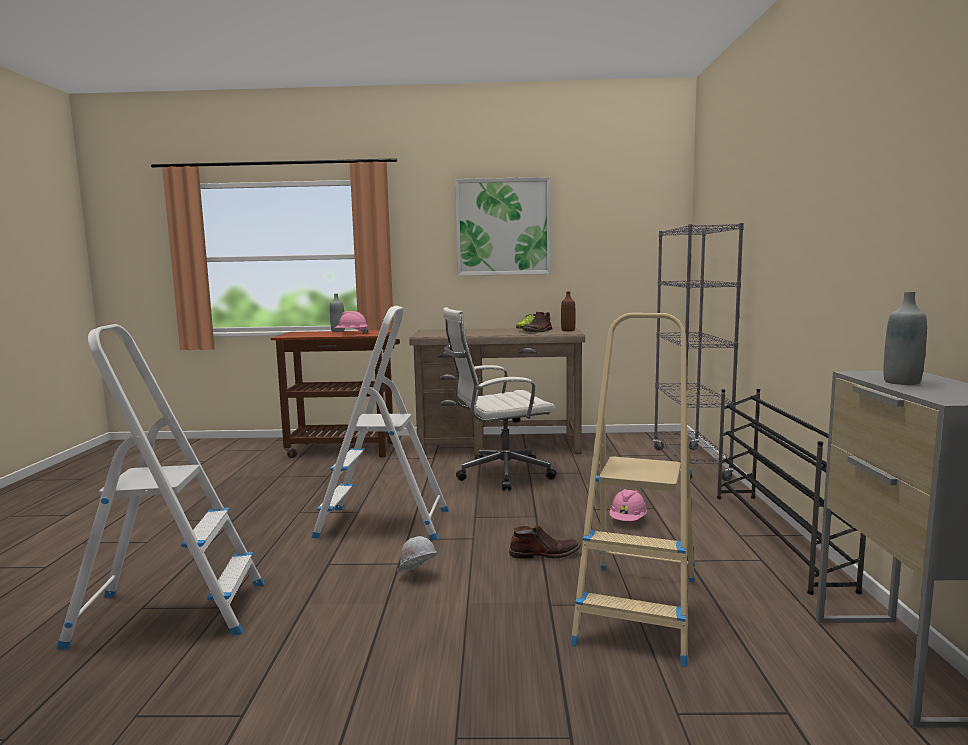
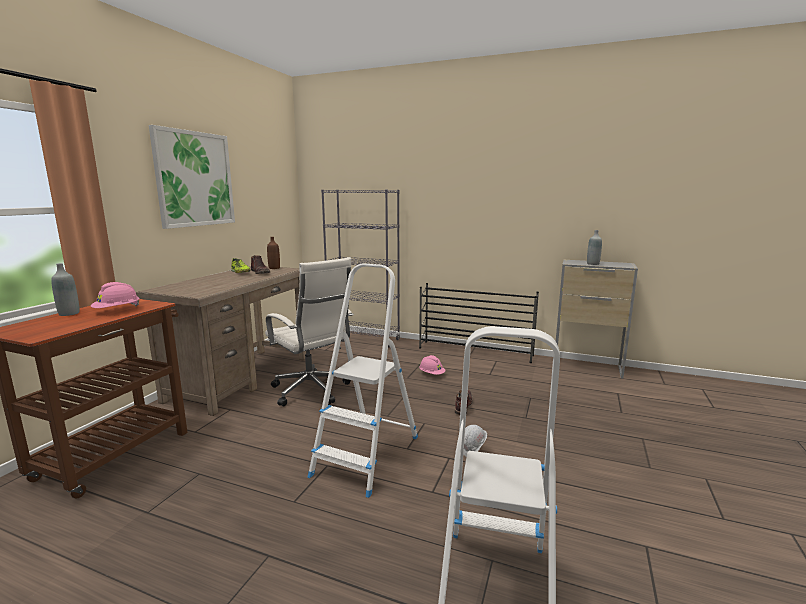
camera: 70 degrees left, 5 degrees up
white office chair [443,307,557,491] -> white office chair turned 45 degrees counterclockwise [265,257,353,406]
beige step ladder [571,313,695,667] -> none

